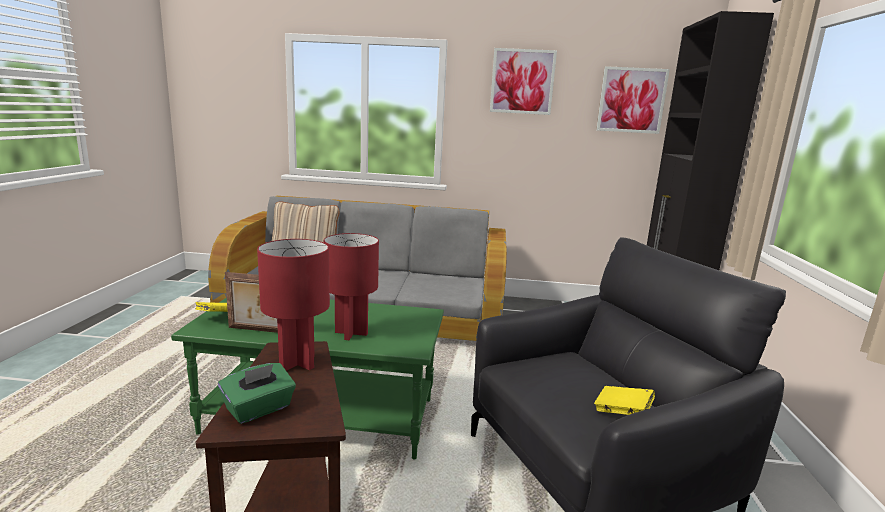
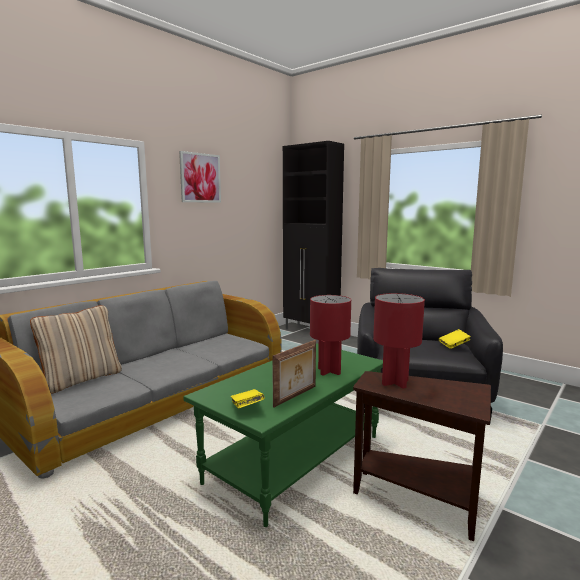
camera: 55 degrees left, 5 degrees down
green tissue box [218,363,296,424] -> none
picture [596,66,670,134] -> none

